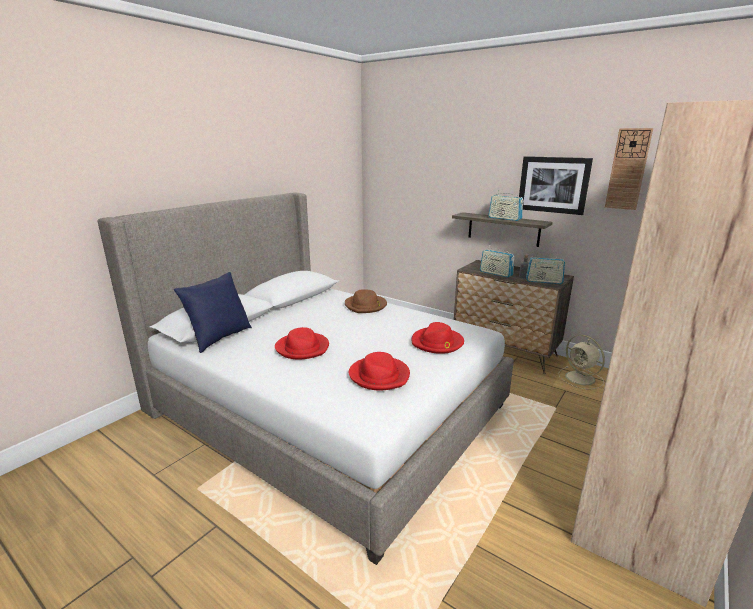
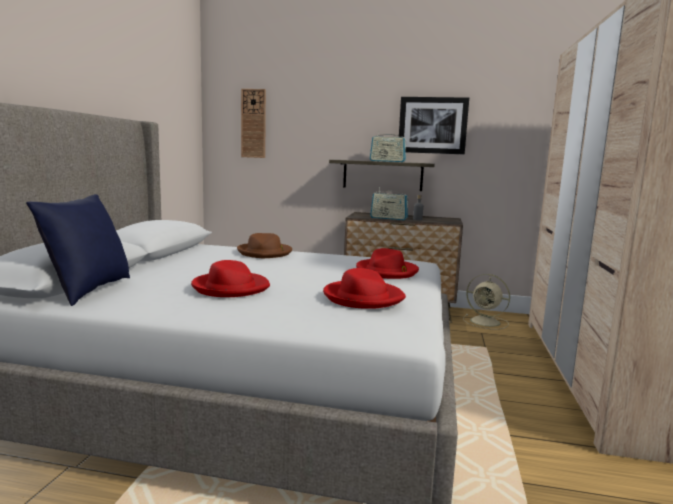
camera: 25 degrees left, 10 degrees down
radio [526,255,565,284] -> none
wall clock [605,128,653,210] -> wall clock moved to [241,89,266,158]

